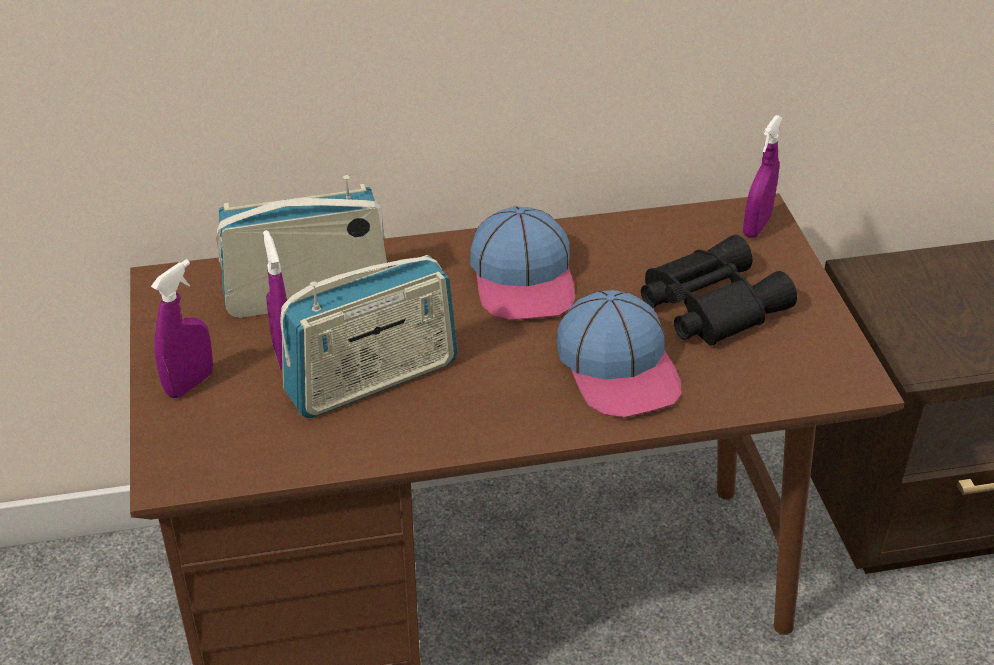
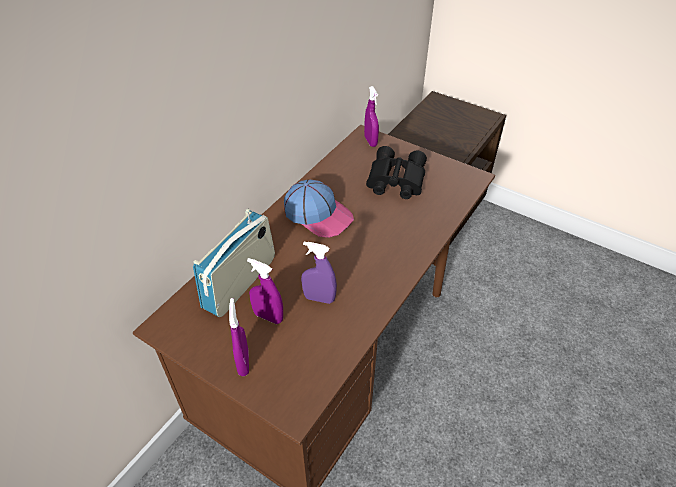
camera: 45 degrees left, 5 degrees up
radio [280,255,458,418] -> purple spray bottle [301,242,337,304]
cap [557,290,682,418] -> none

